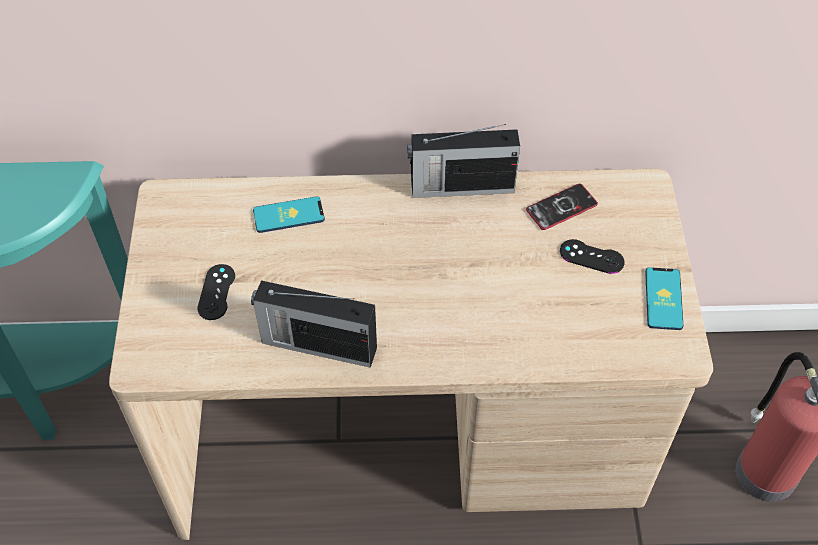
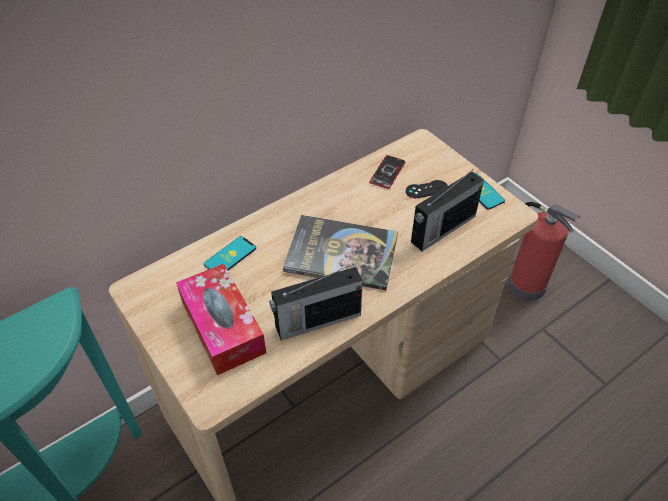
camera: 35 degrees left, 5 degrees down
black game controller [197,264,235,320] -> tissue box [176,264,266,375]
radio [407,124,520,198] -> radio moved to [411,169,484,251]
none -> book [283,215,398,290]

